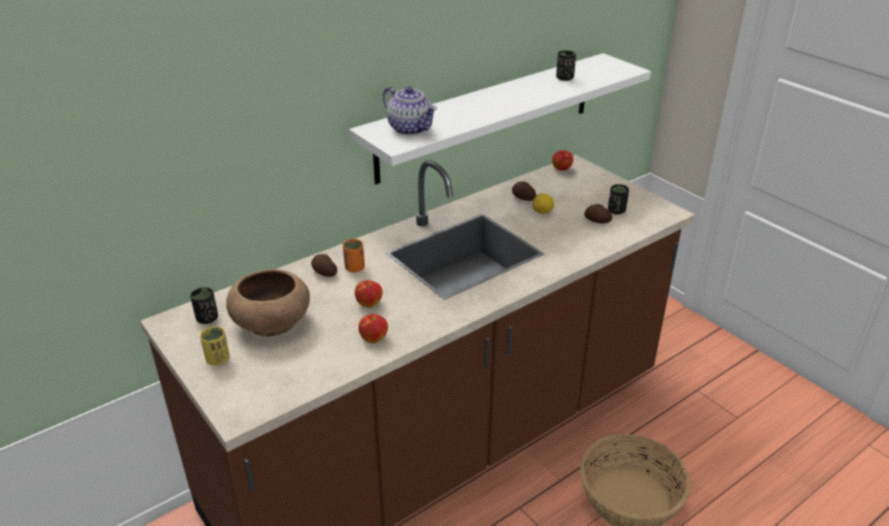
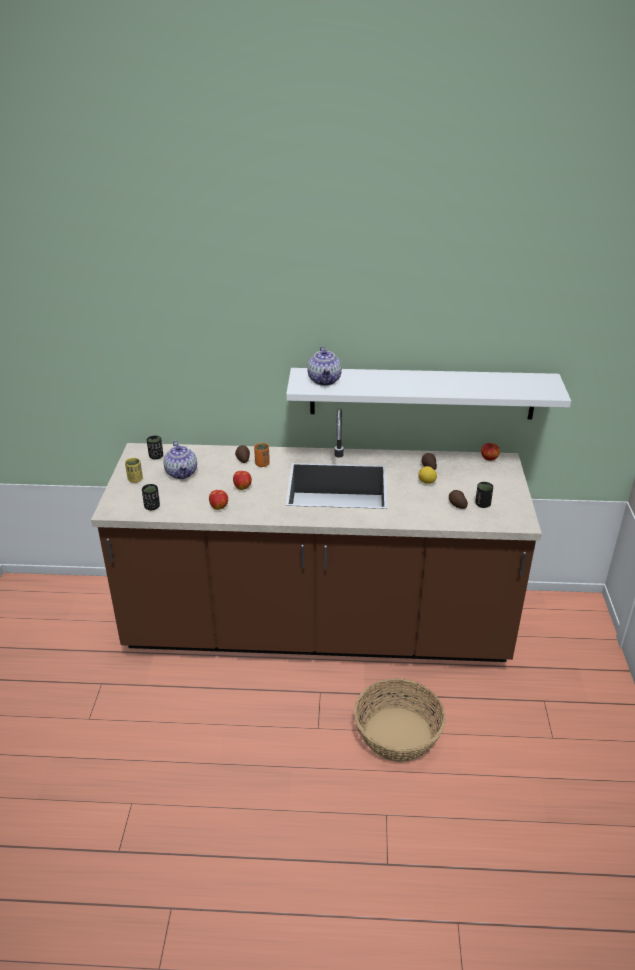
camera: 40 degrees right, 0 degrees up
brown bowl [226,269,310,337] -> teapot [163,441,197,479]
black cup [556,50,576,81] -> black cup moved to [142,484,160,510]

